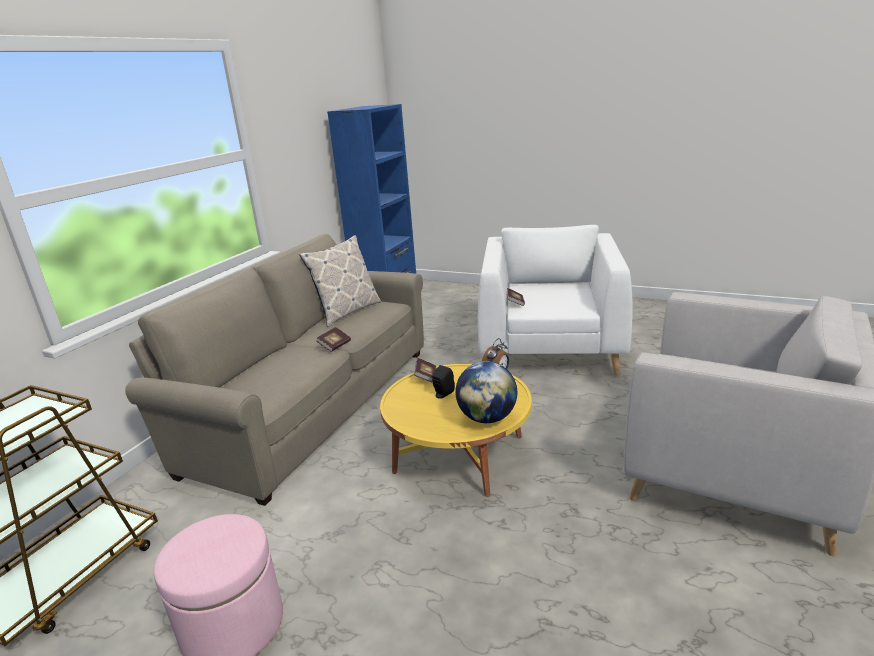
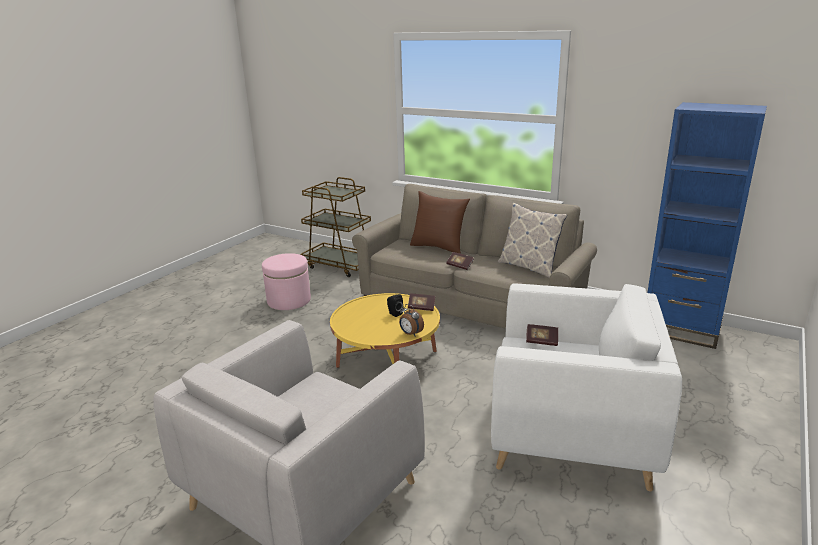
camera: 95 degrees right, 0 degrees up
globe [455,361,517,423] -> none
none -> brown pillow [410,191,470,254]

